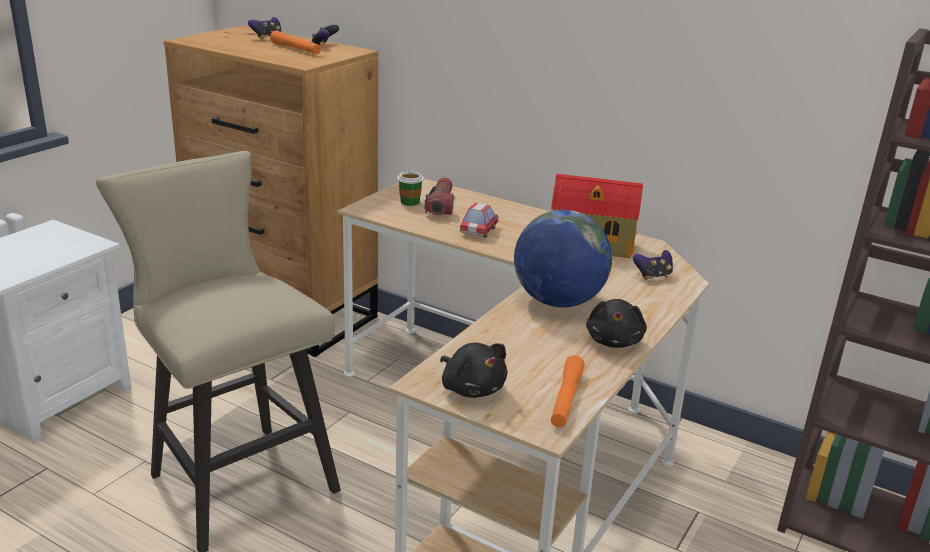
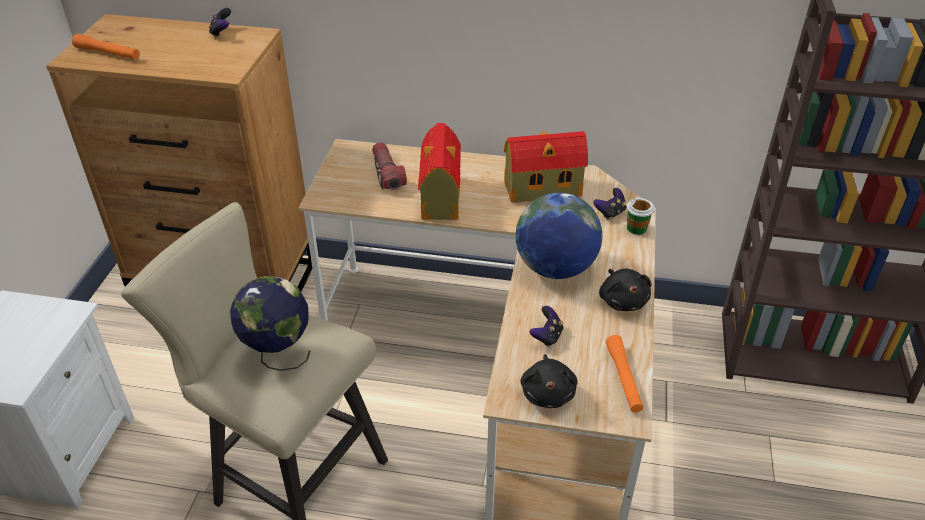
camera: 20 degrees left, 15 degrees up
game controller [248,17,282,40] -> game controller moved to [530,306,563,347]
orange flashlight [270,30,321,54] -> orange flashlight moved to [72,34,140,60]
cup [397,170,424,206] -> cup moved to [627,198,655,235]
black plush toy [440,343,507,398] -> black plush toy turned 60 degrees clockwise [520,354,578,408]
toy car [460,203,498,237] -> toy house [418,123,461,220]
none -> globe [230,276,310,371]

